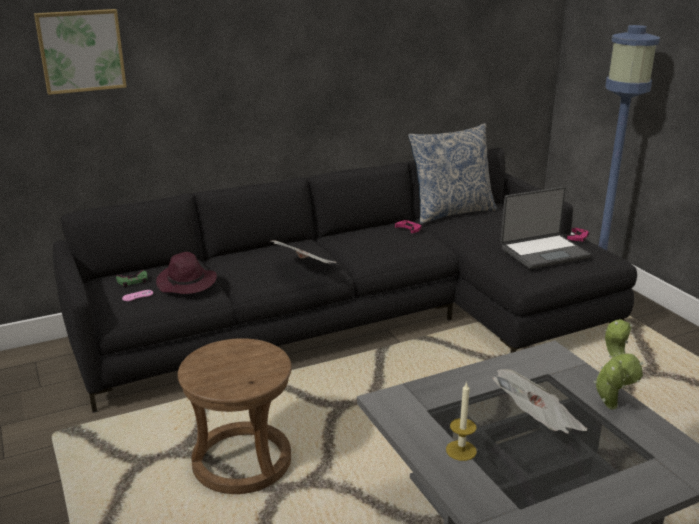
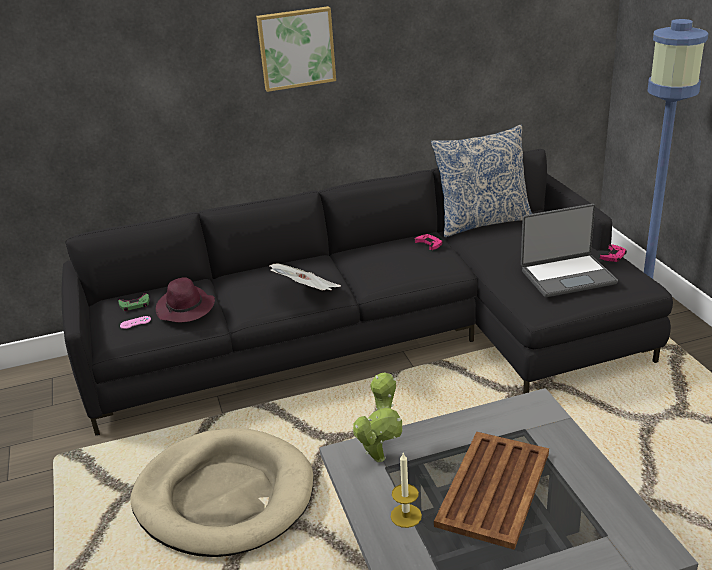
camera: 10 degrees right, 5 degrees up
picture [34,9,127,95] -> picture moved to [256,6,336,92]
brown stool [178,338,292,494] -> beige dog bed [130,428,314,557]
newspaper [492,369,587,433] -> brown tray [434,432,549,550]
potted plant [594,319,643,410] -> potted plant moved to [353,373,403,462]

